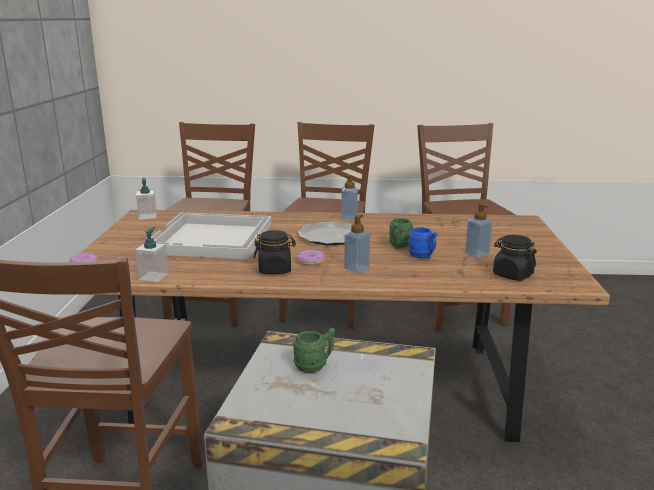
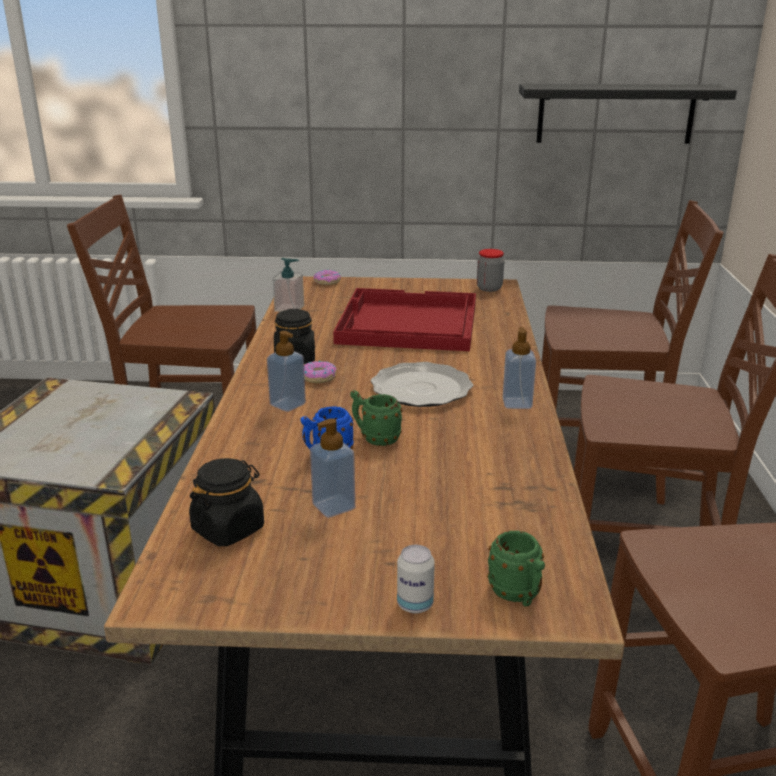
camera: 90 degrees right, 5 degrees up
soap dispenser [136,178,157,220] -> jar [477,249,504,292]
white tray [151,212,271,259] -> red tray [333,288,476,351]
green mug [293,328,335,373] -> green mug moved to [487,531,545,607]
none -> can [397,545,435,614]
none -> black shelf [519,84,737,144]

